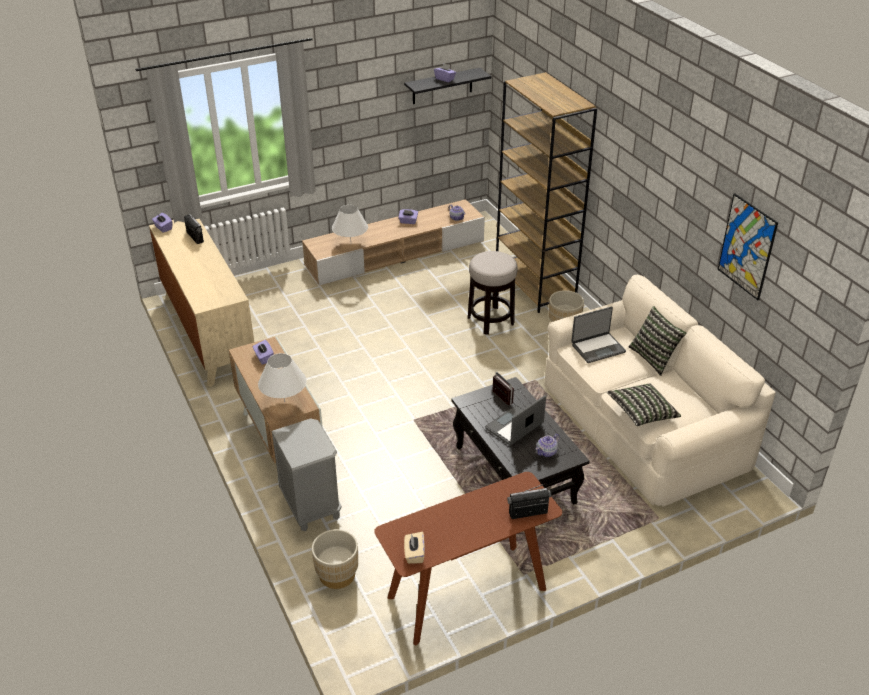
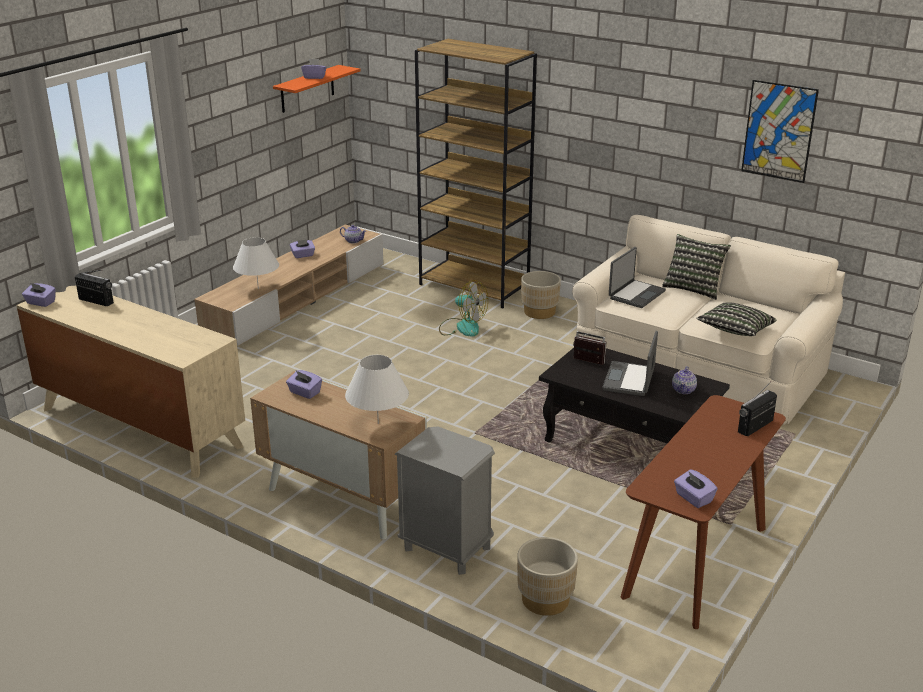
camera: 30 degrees left, 10 degrees down
black shelf [404,68,491,104] -> orange shelf [273,65,360,113]
beige tissue box [404,532,425,564] -> purple tissue box [674,469,717,508]
stool [468,251,518,335] -> fan [439,280,488,337]

